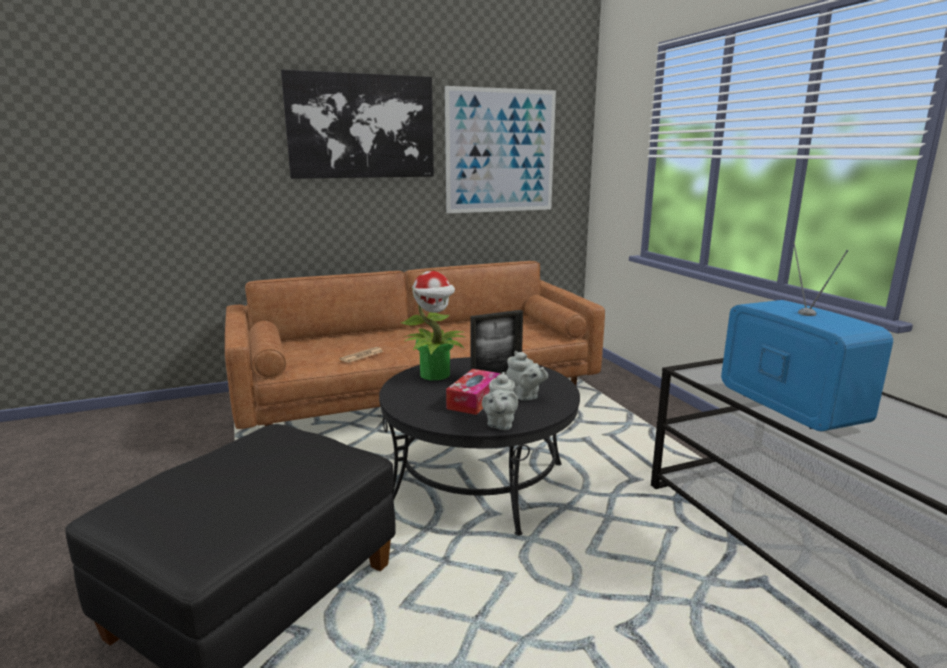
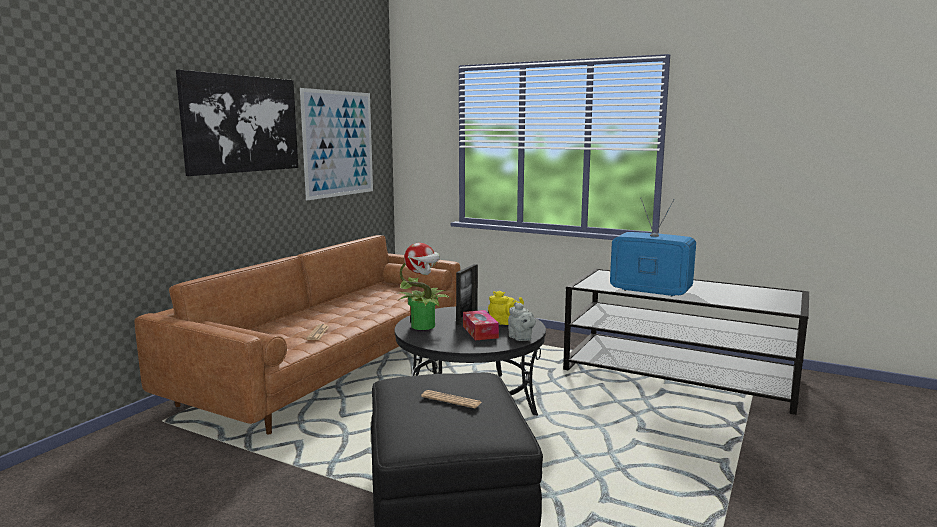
camera: 40 degrees left, 5 degrees down
grey teapot [506,351,548,401] -> yellow teapot [488,291,524,325]
none -> newspaper [421,390,481,408]

